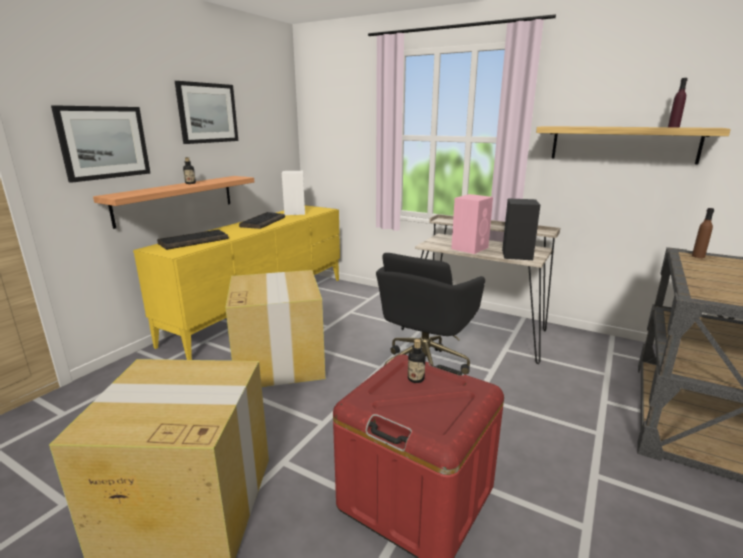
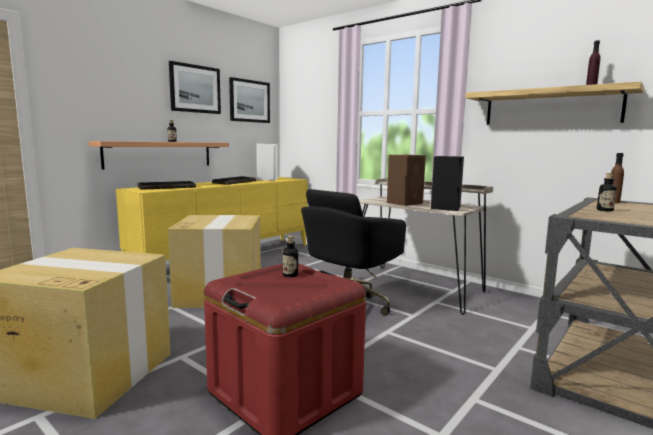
camera: 10 degrees right, 10 degrees down
picture [51,105,150,183] -> picture moved to [229,77,270,123]
pink speaker [451,194,493,254] -> brown speaker [387,155,426,206]
none -> bottle [597,173,617,211]

